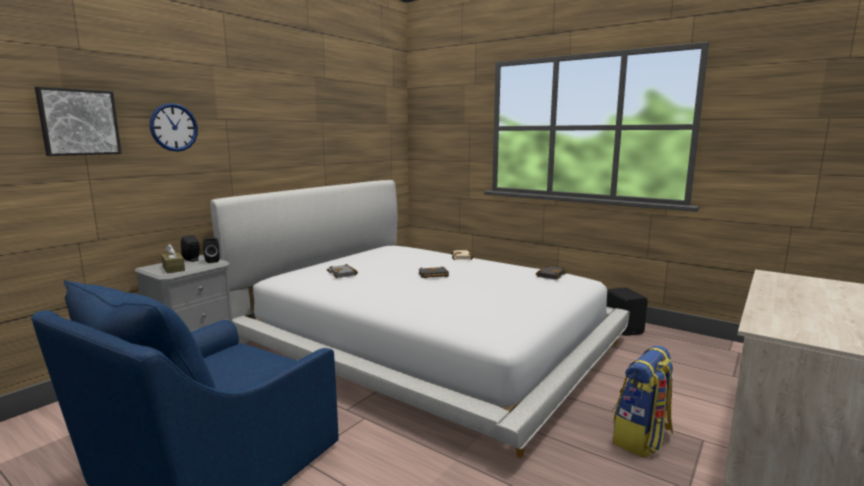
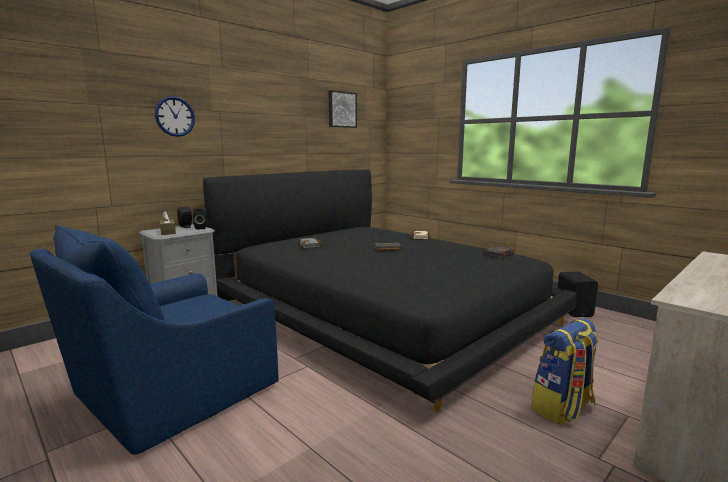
camera: 10 degrees right, 0 degrees up
picture [35,87,122,156] -> picture moved to [329,90,357,128]
white bed [210,180,629,458] -> black bed [203,169,578,412]

